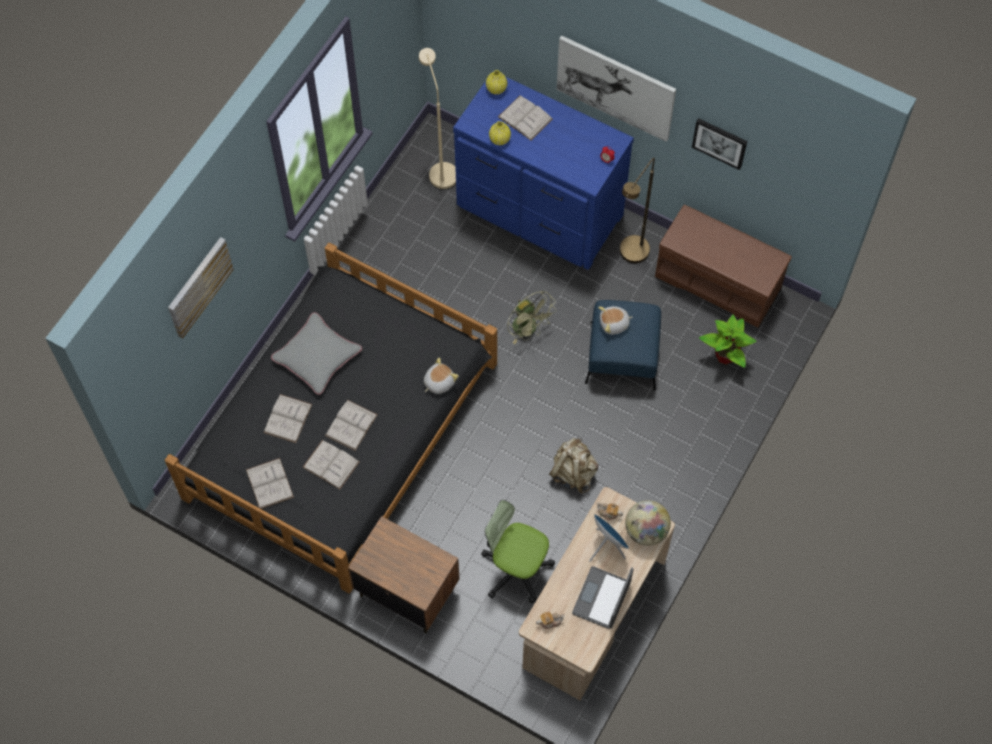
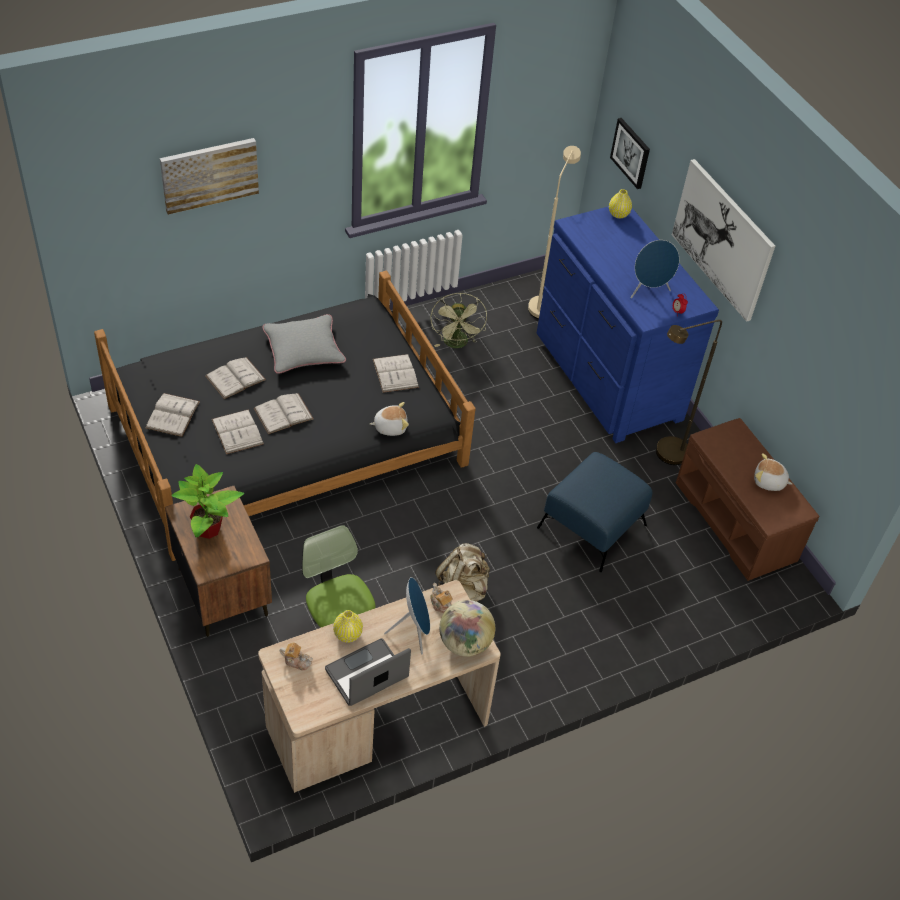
camera: 30 degrees right, 15 degrees down
yellow vase [489,121,511,145] -> yellow vase moved to [333,610,363,643]
white book [498,95,553,141] -> white book moved to [373,354,419,393]
green fan [507,291,557,344] -> green fan moved to [430,293,487,348]
plush toy [598,306,633,335] -> plush toy moved to [754,453,792,491]
picture [692,118,747,170] -> picture moved to [610,118,650,189]
potted plant [699,315,757,368] -> potted plant moved to [171,464,244,539]
none -> blue speaker [631,240,679,298]

